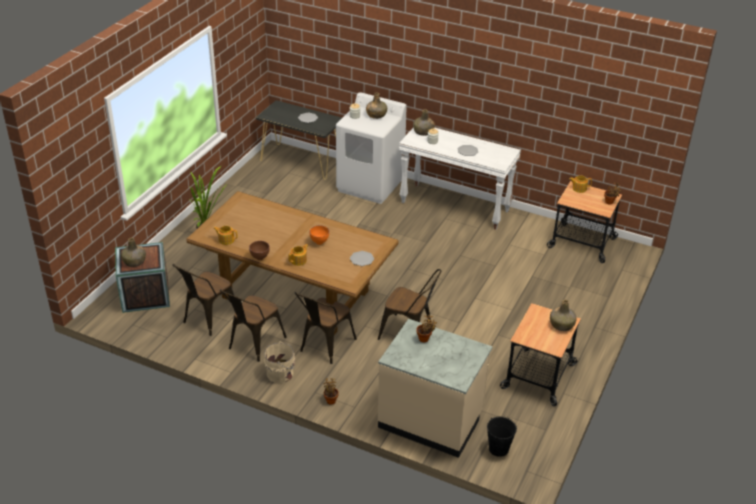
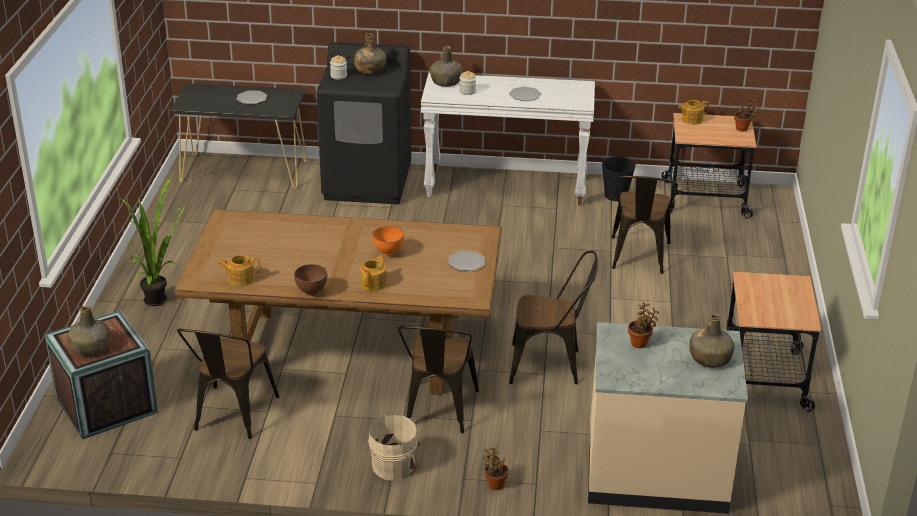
camera: 20 degrees left, 5 degrees down
brown chair [220,289,287,362] -> brown chair moved to [612,176,678,274]
white washing machine [336,92,407,204] -> black washing machine [316,42,411,204]
black bucket [487,416,517,457] -> black bucket moved to [602,156,636,201]
green bottle [550,300,577,331] -> green bottle moved to [689,314,735,368]

